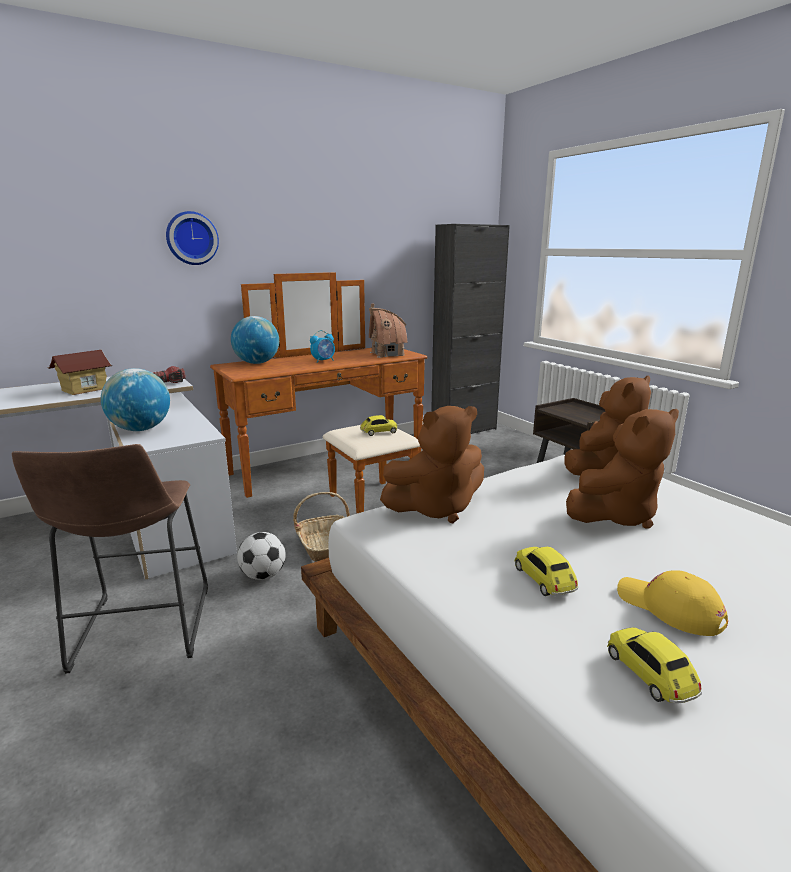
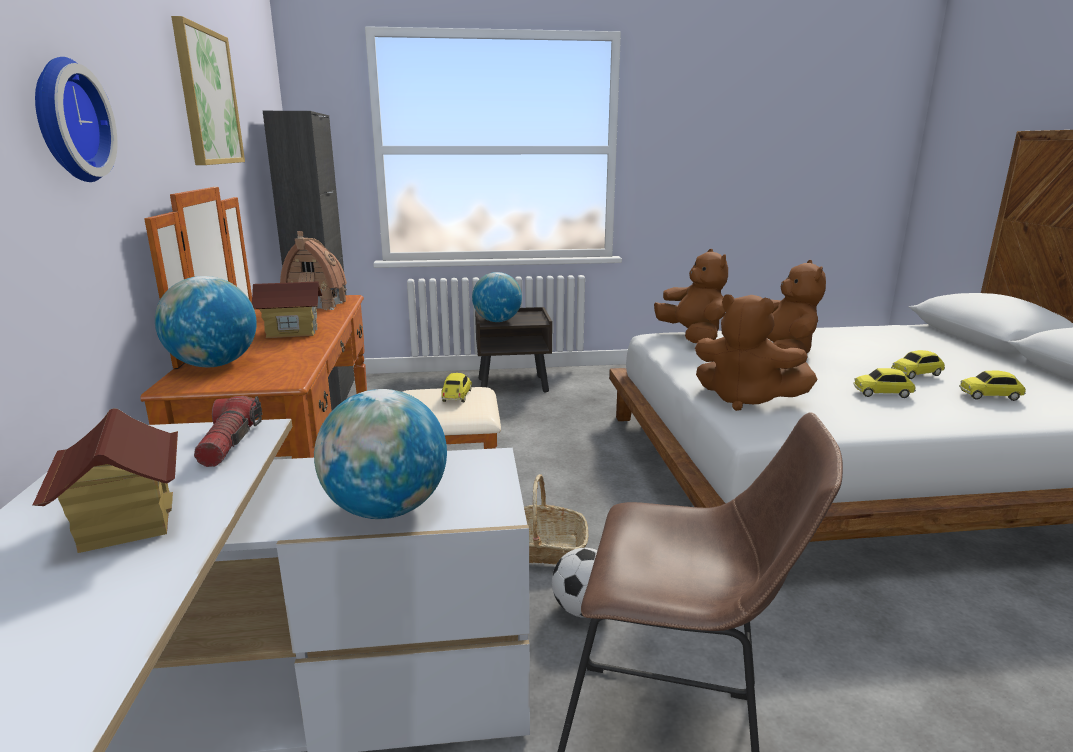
camera: 65 degrees left, 0 degrees up
alarm clock [310,330,335,363] -> toy house [252,281,323,338]
brown plush toy [380,406,484,523] -> brown plush toy turned 120 degrees clockwise [695,295,818,411]
yellow cap [617,570,728,636] -> toy car [891,350,945,379]
none -> picture [171,16,245,165]
none -> globe [472,272,522,322]

